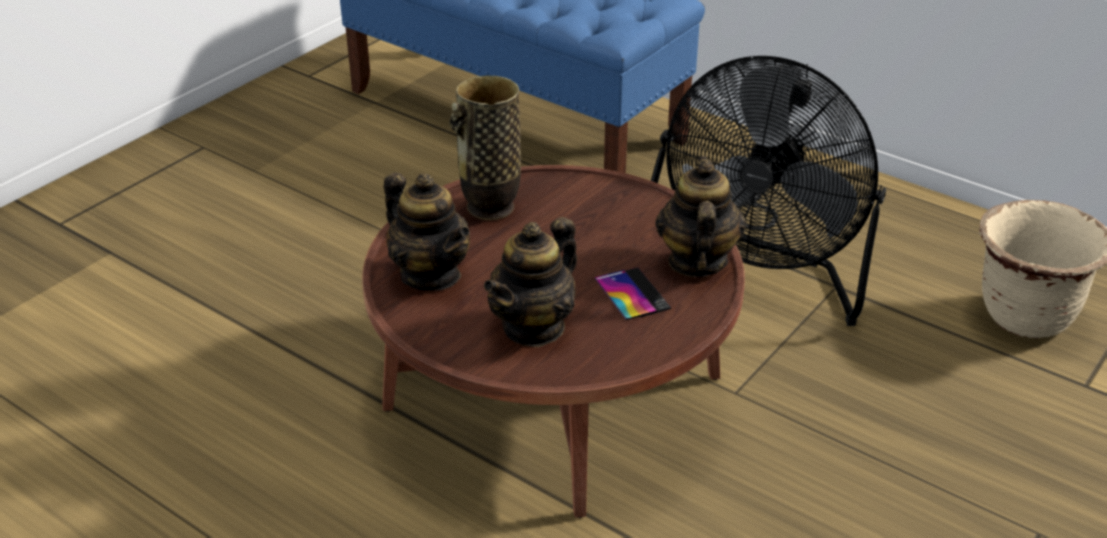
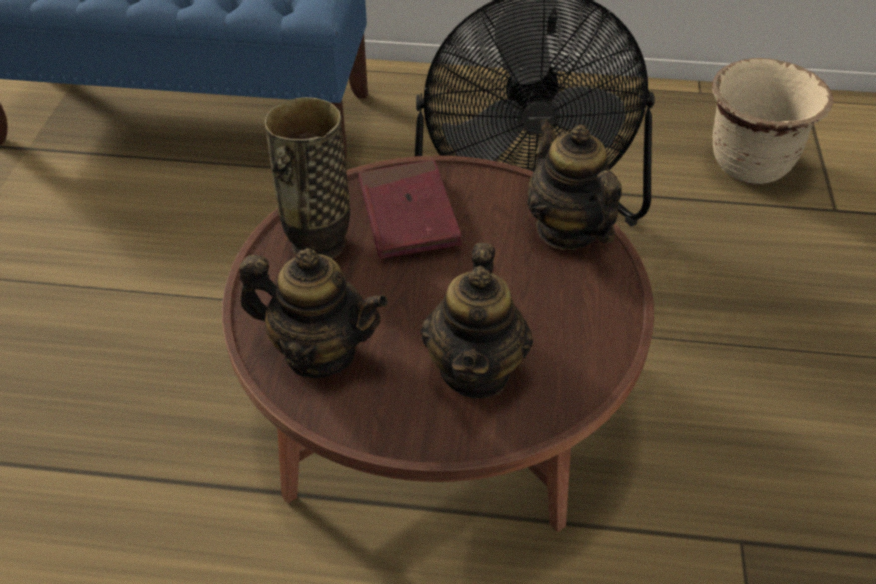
camera: 30 degrees left, 10 degrees up
phone [595,267,671,320] -> none
none -> red book [358,160,462,259]

